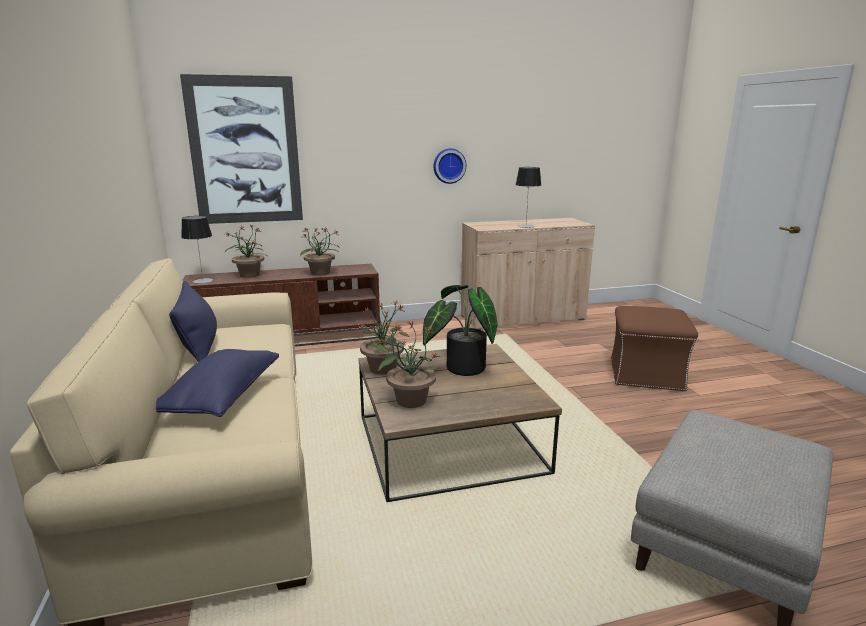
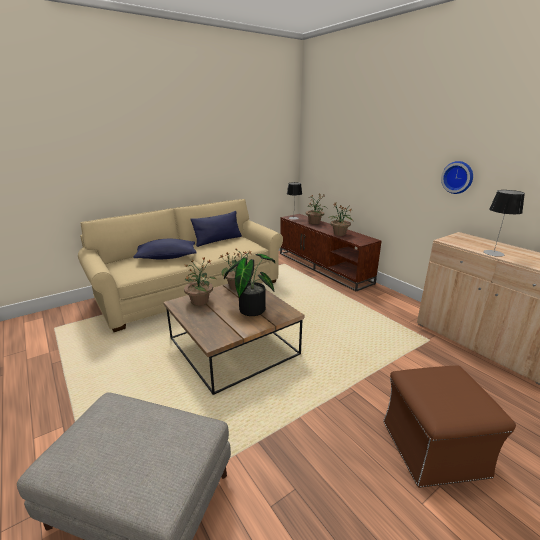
camera: 70 degrees right, 5 degrees up
picture [180,74,303,224] -> none

